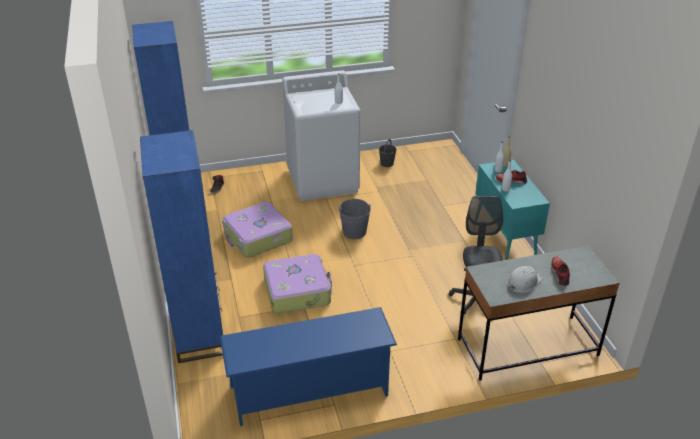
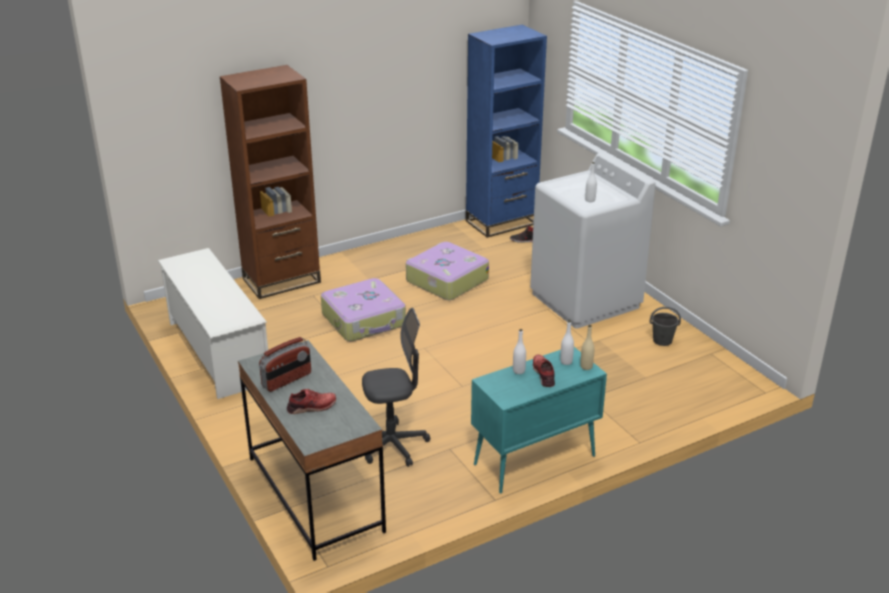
camera: 75 degrees right, 5 degrees down
blue bookcase [140,130,223,363] -> brown bookcase [220,65,321,299]
blue shoe rack [220,307,397,426] -> white shoe rack [158,248,268,399]
grey bucket [339,198,371,239] -> none
white hard hat [507,266,542,293] -> radio [259,337,311,392]

